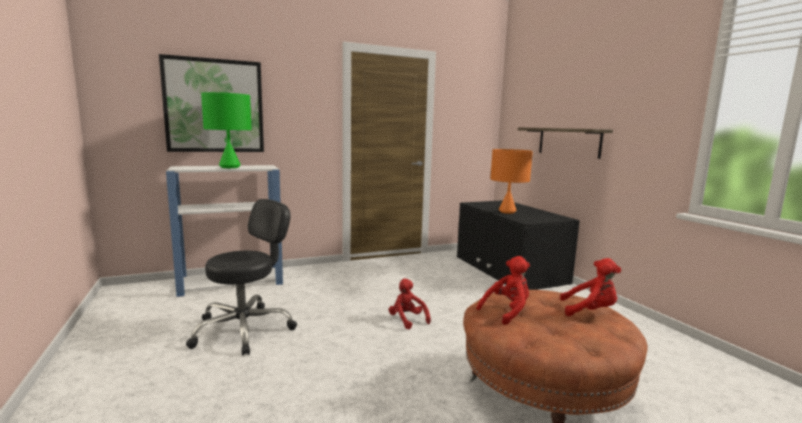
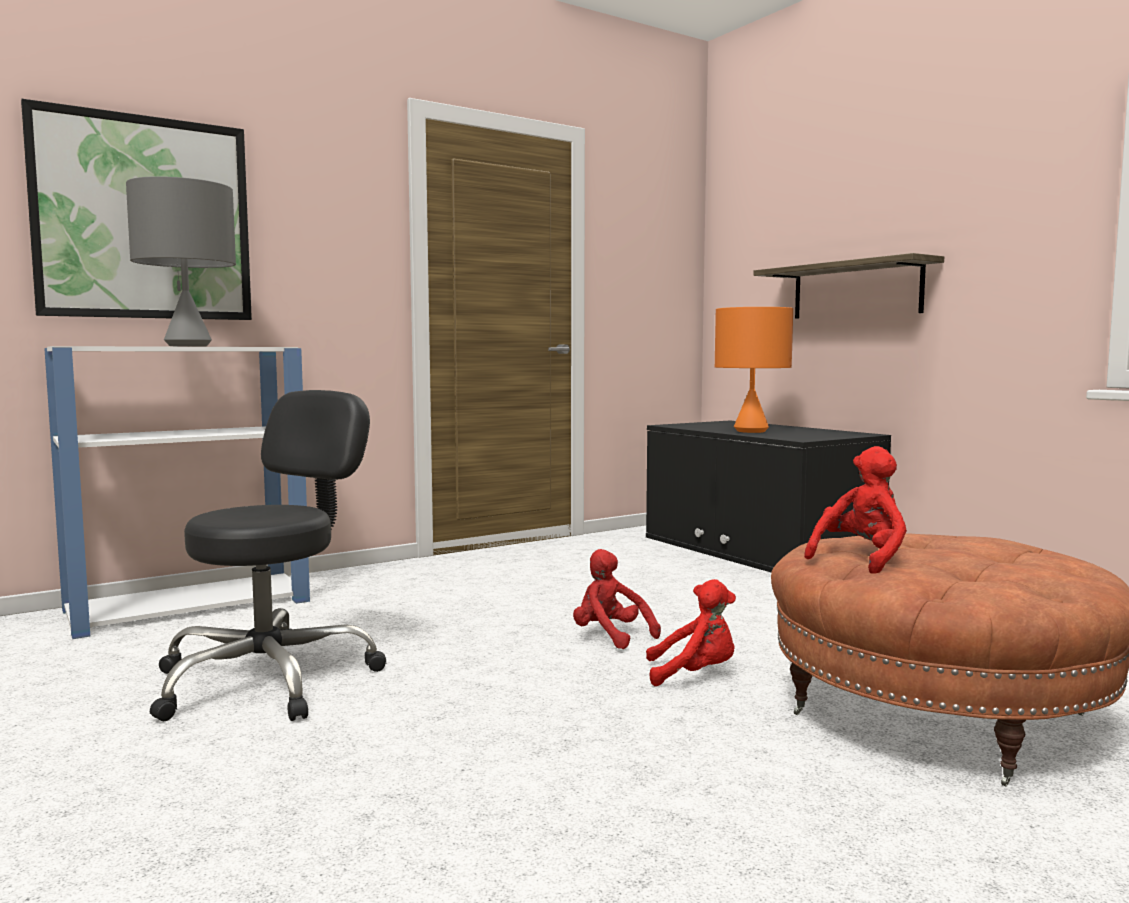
camera: 10 degrees left, 5 degrees down
green table lamp [201,92,252,168] -> grey table lamp [126,176,236,346]
red plush toy [560,258,621,316] -> red plush toy moved to [646,579,736,686]

